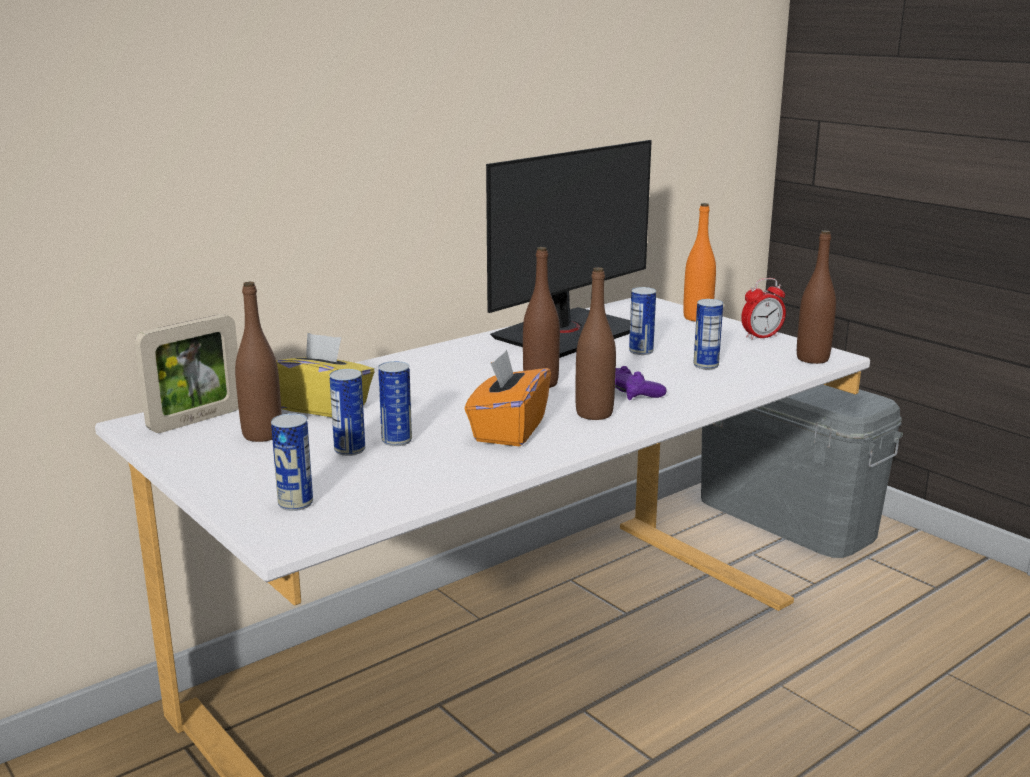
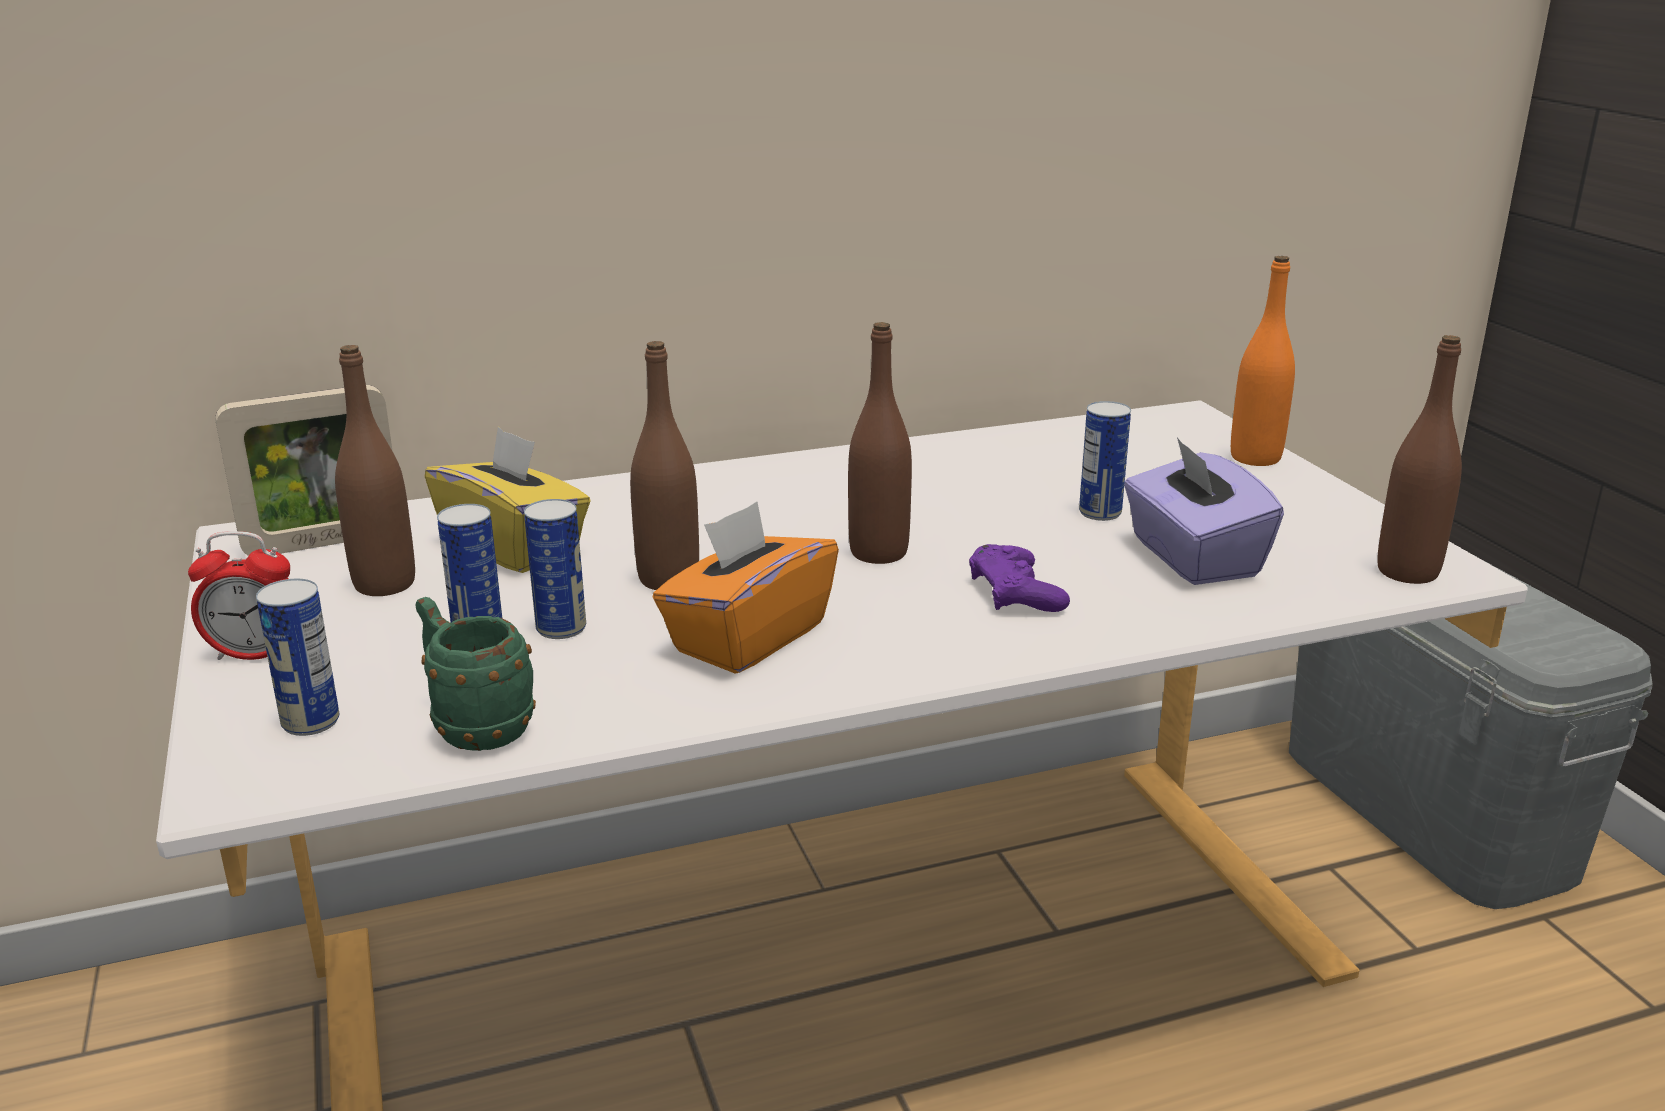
camera: 20 degrees right, 5 degrees up
monitor [486,140,652,358] -> none
brown bottle [575,267,616,420] -> brown bottle moved to [630,341,699,590]
can [693,299,723,369] -> purple tissue box [1124,437,1284,585]
alarm clock [741,278,786,340] -> alarm clock moved to [188,531,290,660]
none -> green mug [416,597,536,751]

